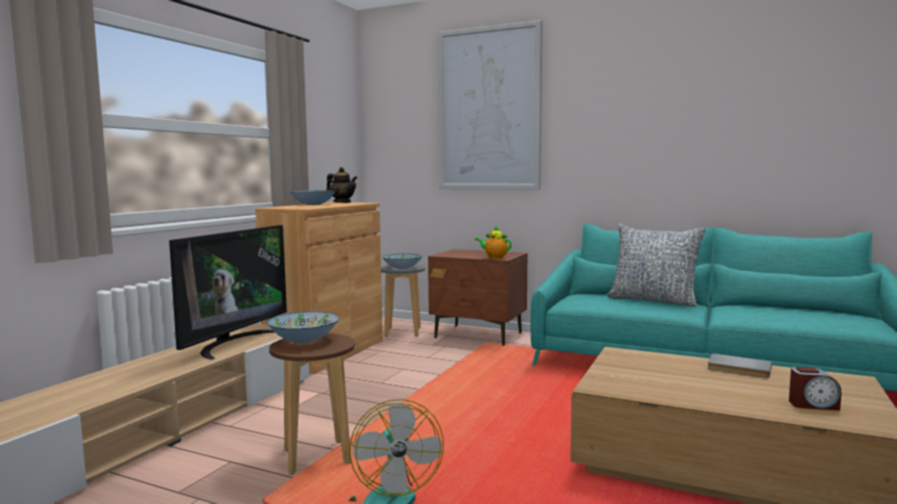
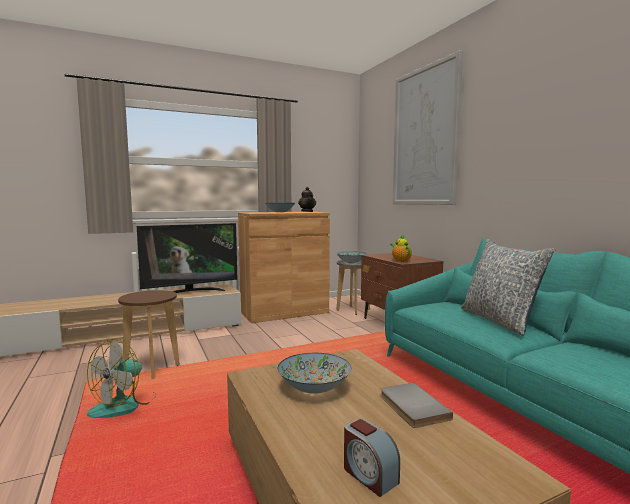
camera: 40 degrees right, 0 degrees up
bowl [267,311,339,343] -> bowl moved to [278,353,352,394]

